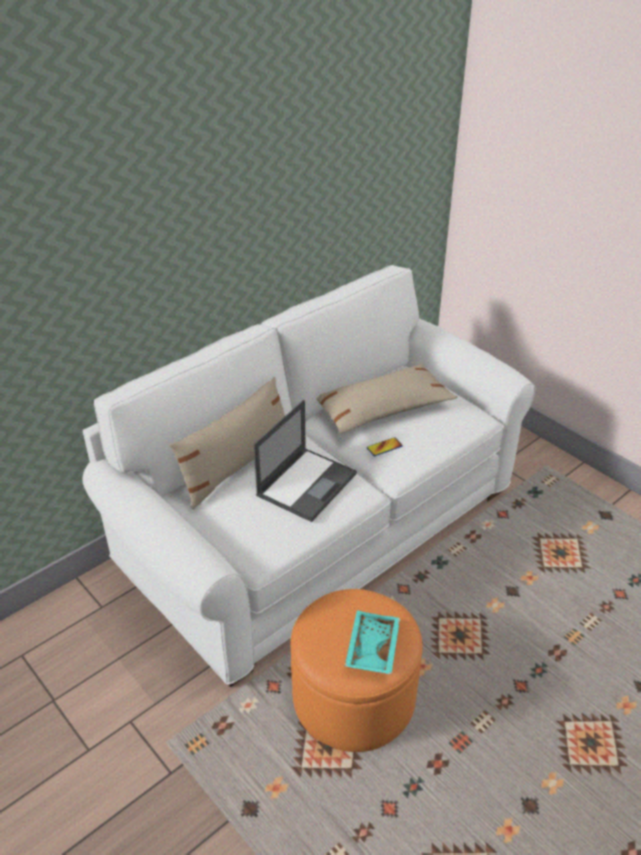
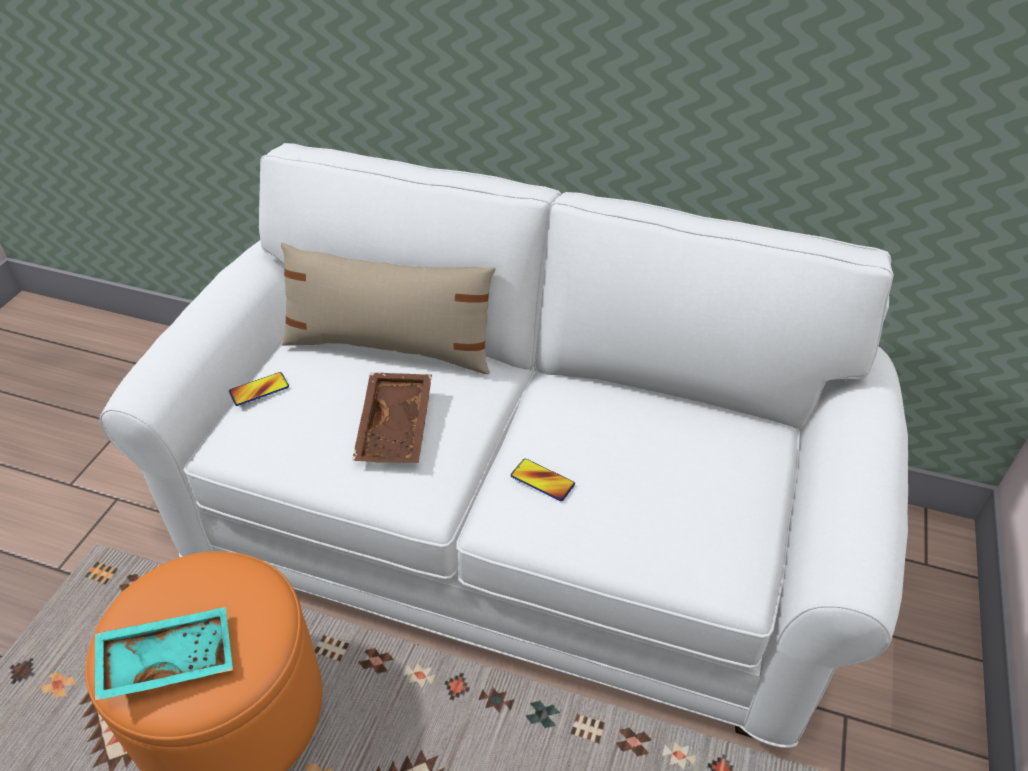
camera: 60 degrees right, 5 degrees up
laptop [253,400,357,522] -> brown tray [352,373,432,463]
beige pillow [317,363,458,434] -> none
none -> phone [229,372,289,406]

